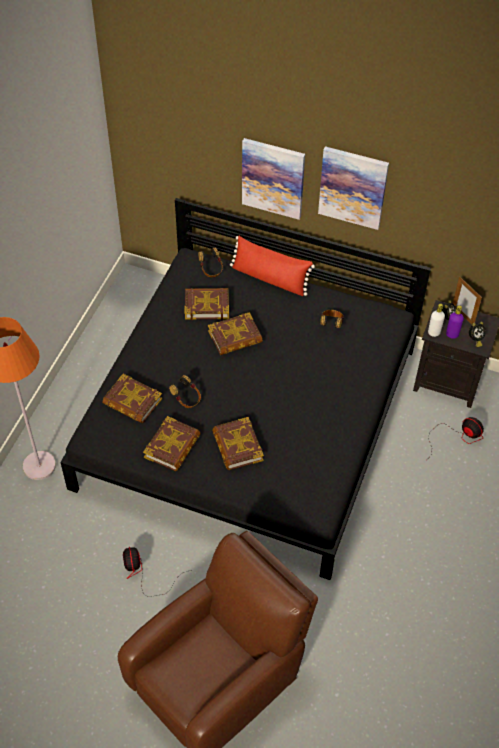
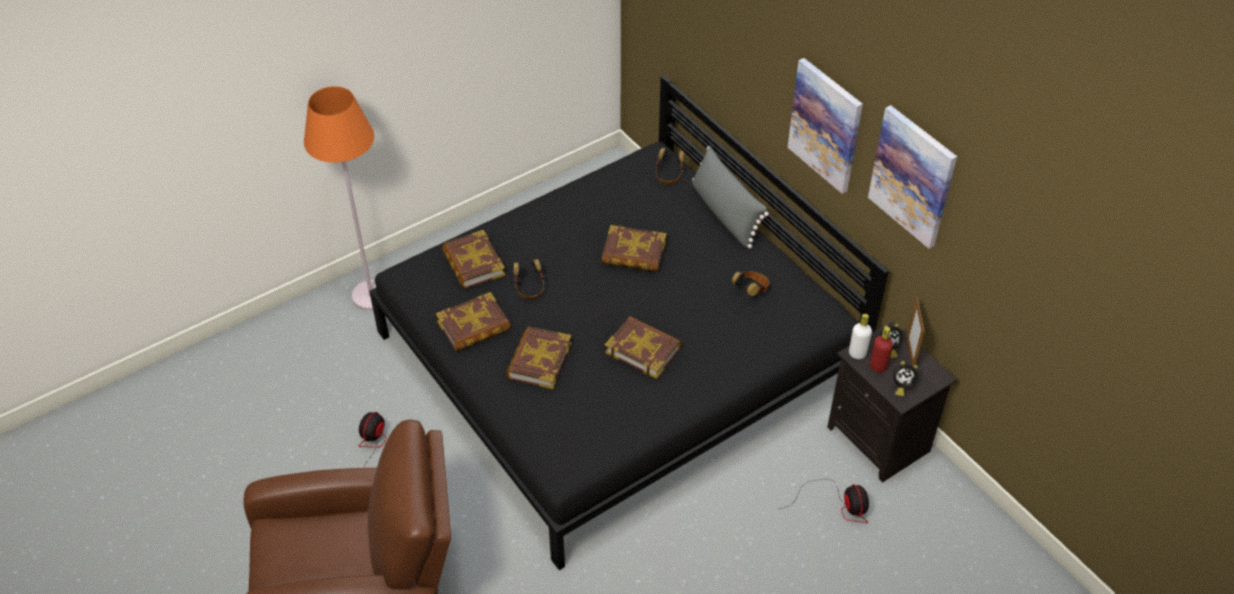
camera: 35 degrees right, 5 degrees down
book [184,288,229,320] -> book moved to [605,316,682,379]
red pillow [230,236,315,296] -> grey pillow [692,146,769,248]
picture [242,138,305,220] -> picture moved to [868,105,957,249]
purple bottle [446,305,464,339] -> red bottle [870,326,893,373]

